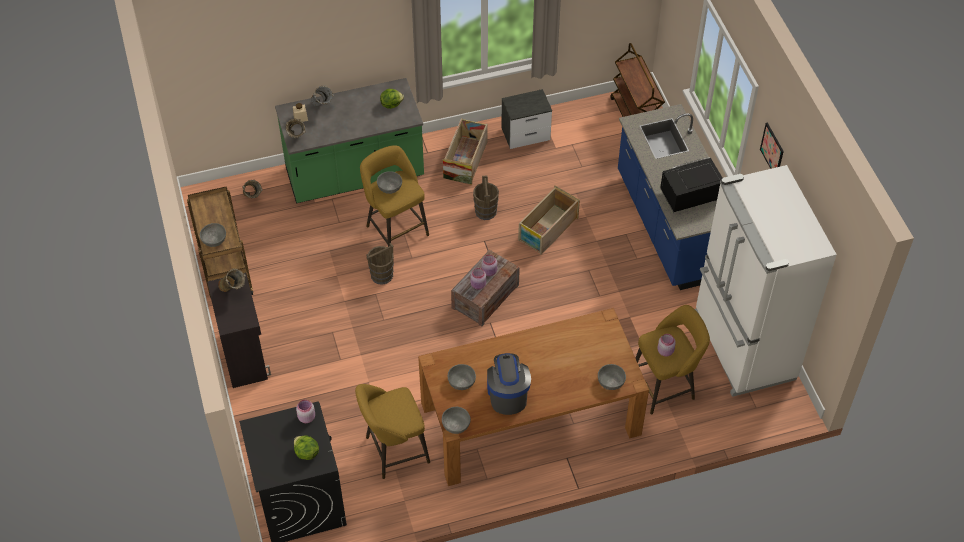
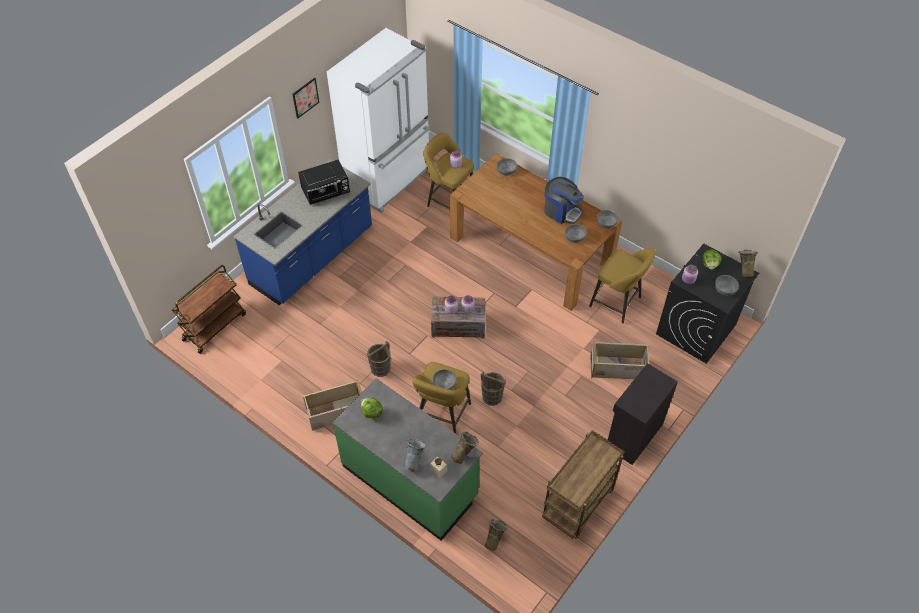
camera: 125 degrees left, 0 degrees up
grey bowl [200,223,226,247] -> grey bowl moved to [715,275,739,296]
beige vase [218,268,246,292] -> beige vase moved to [738,250,758,277]
coffee machine [487,353,531,415] -> coffee machine turned 105 degrees counterclockwise [544,177,583,224]
nightstand [501,89,552,149] -> none
crate [518,185,580,255] -> crate moved to [590,341,649,379]
black microwave [660,157,722,212] -> black microwave turned 60 degrees counterclockwise [298,160,350,205]

